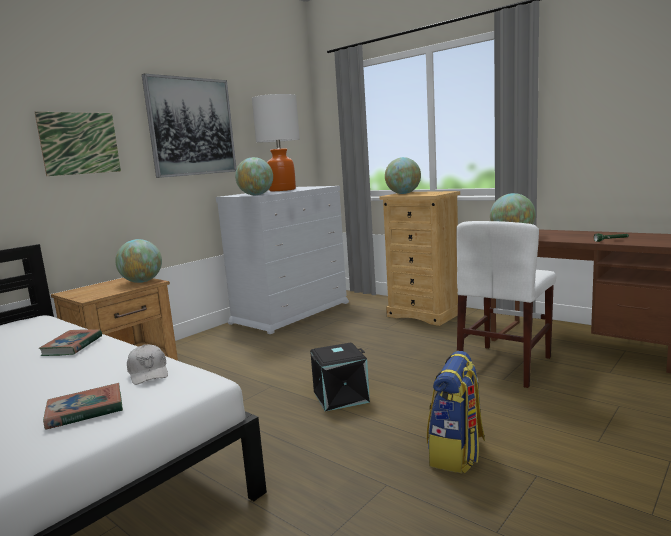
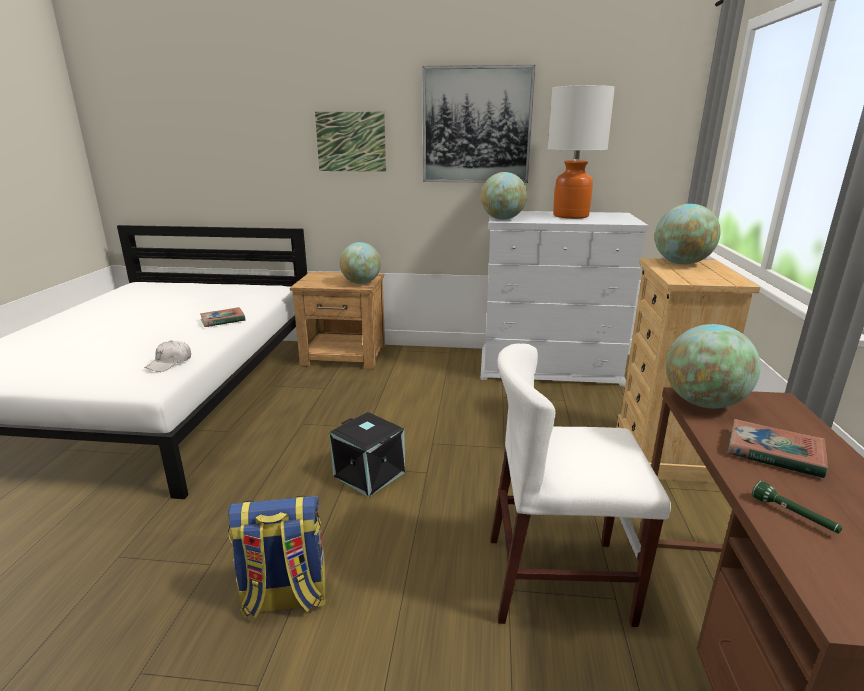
camera: 55 degrees right, 10 degrees up
book [43,383,123,430] -> book moved to [728,419,828,479]

